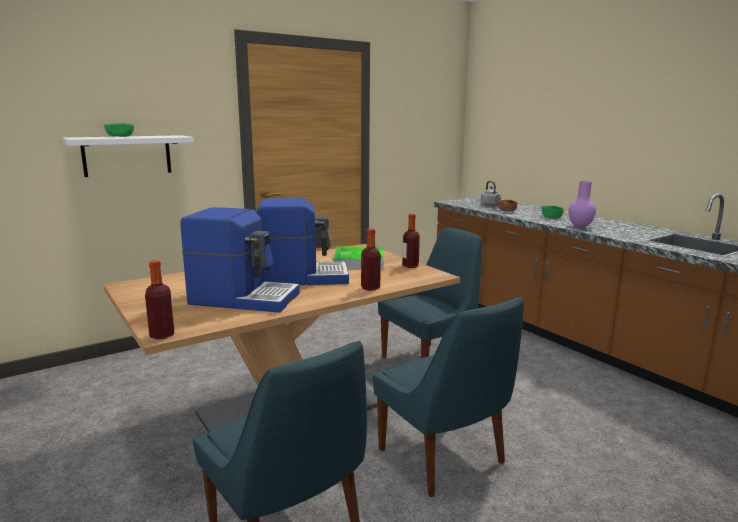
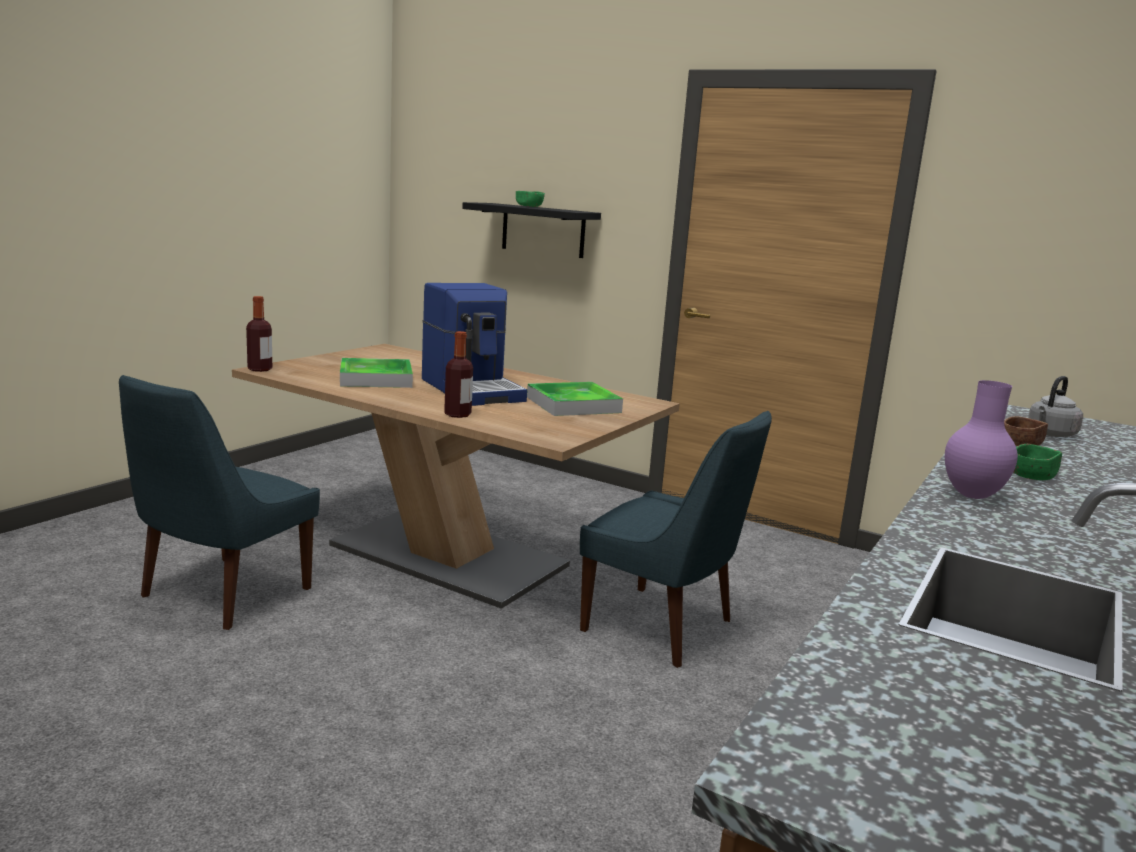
camera: 65 degrees right, 0 degrees up
white shelf [62,135,194,177] -> black shelf [462,202,601,258]
coffee machine [180,207,300,313] -> tray [340,358,413,388]
blue chair [373,297,524,497] -> none
bottle [402,214,420,268] -> none

